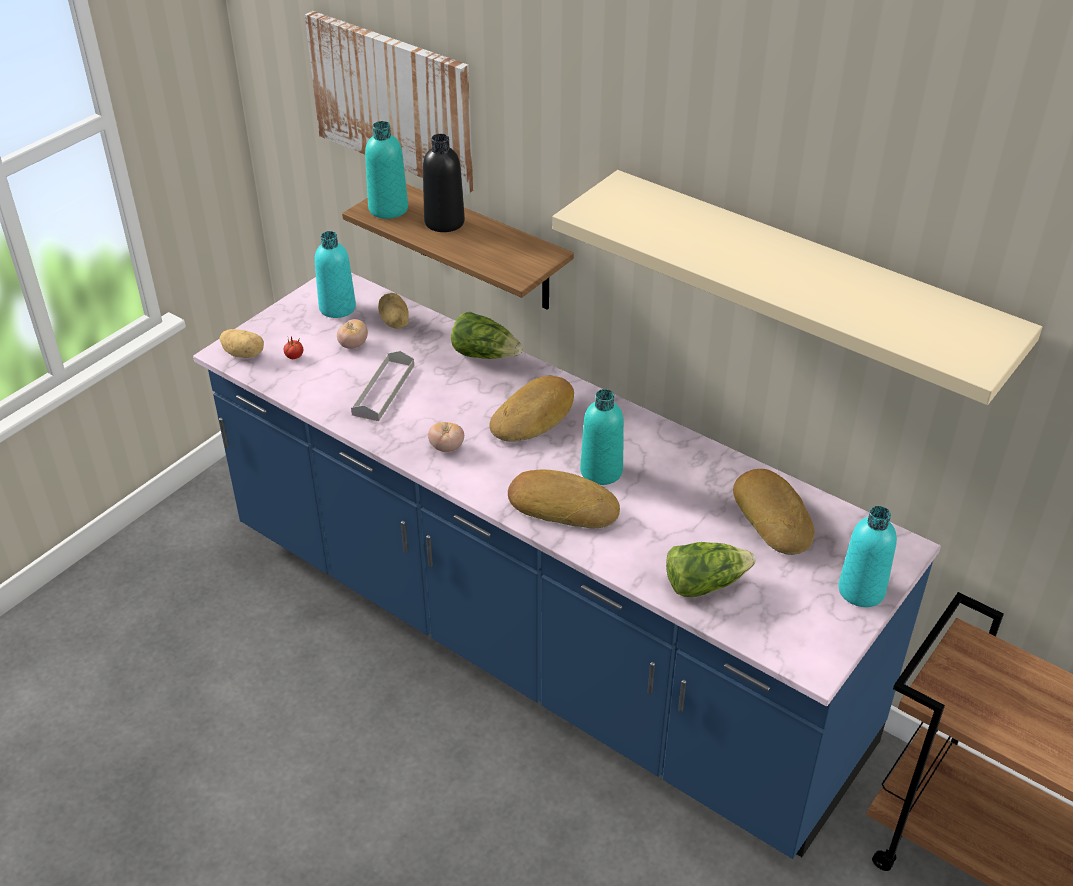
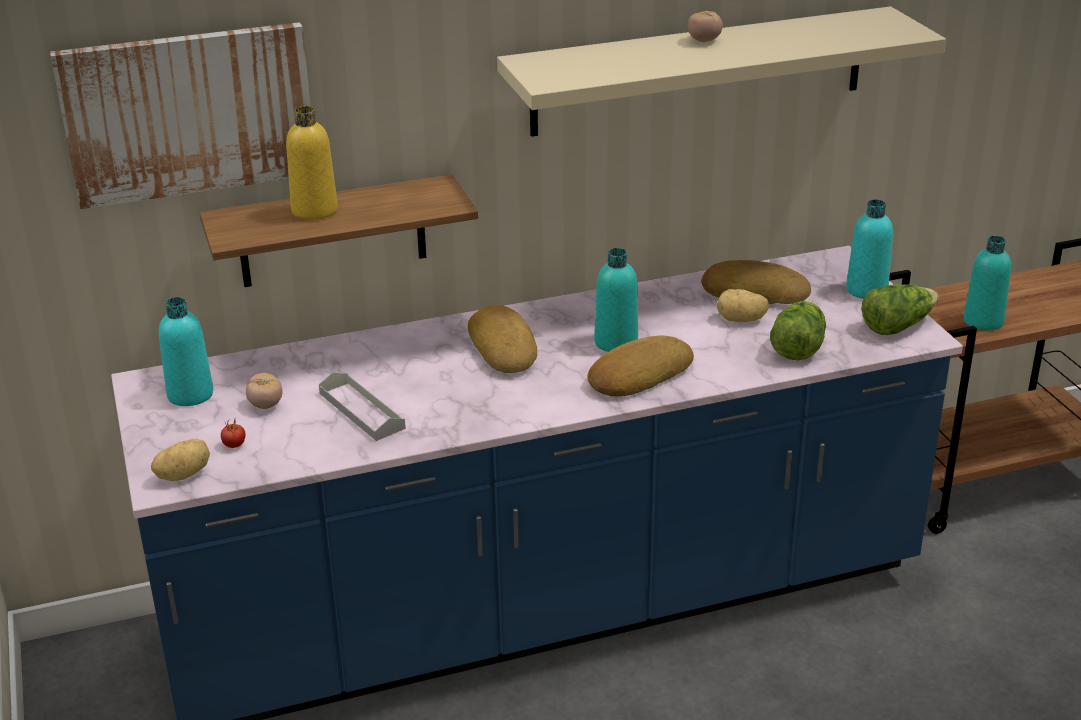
camera: 55 degrees left, 10 degrees down
turquoise bottle [365,121,408,219] -> turquoise bottle moved to [963,236,1011,331]
potato [378,293,409,329] -> potato moved to [717,289,769,322]
black bottle [423,134,465,232] -> yellow bottle [286,106,338,220]
tomato [428,422,464,452] -> tomato moved to [687,11,723,42]
lettuce [451,312,523,359] -> lettuce moved to [862,284,939,335]

